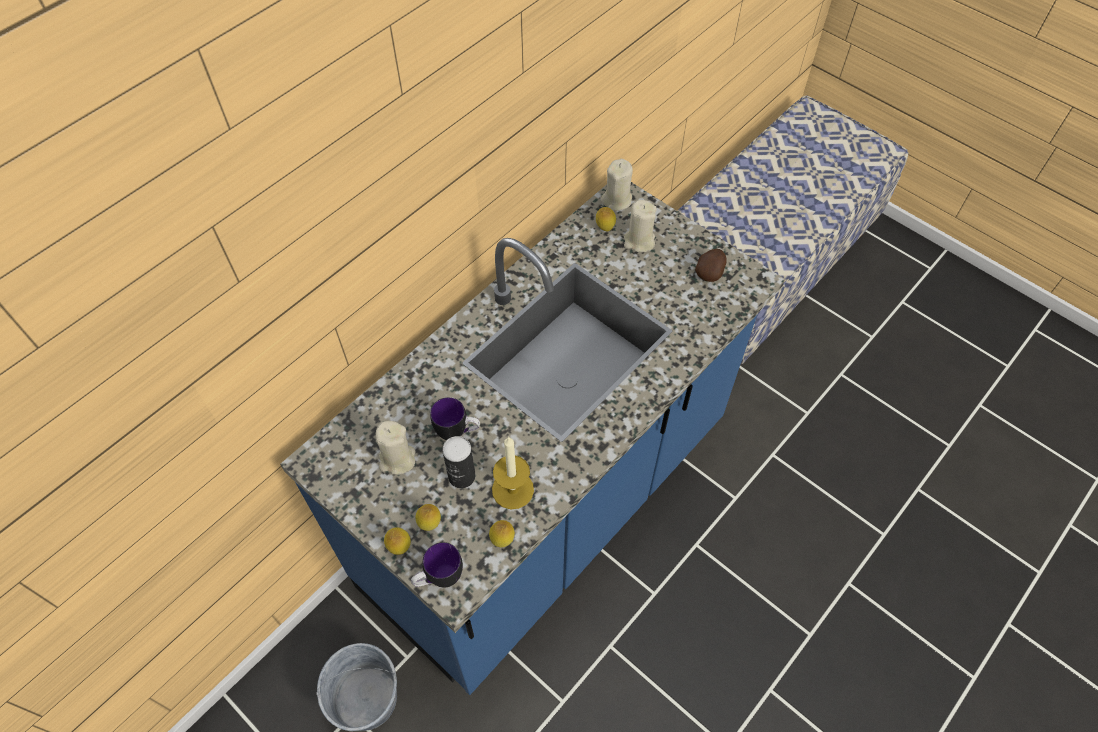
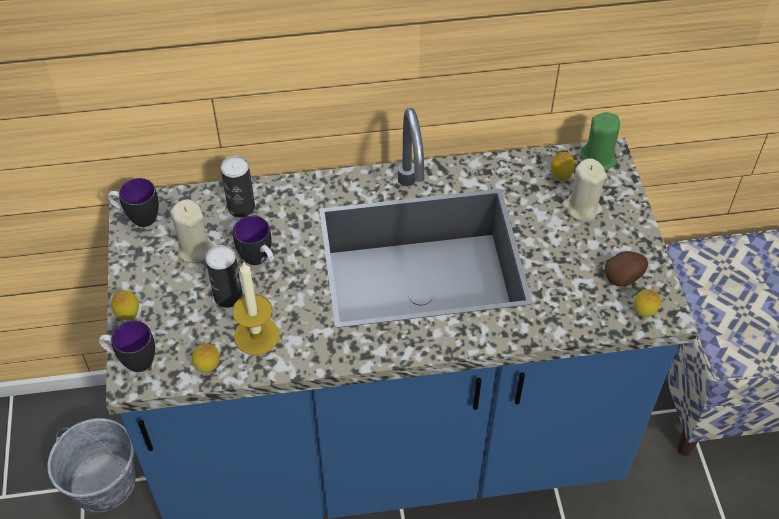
camera: 40 degrees right, 5 degrees down
lemon [415,504,441,531] -> lemon moved to [633,289,661,317]
beige candle [601,159,633,211] -> green candle [580,112,620,171]
none -> mug [107,178,159,227]
none -> can [221,156,255,217]

